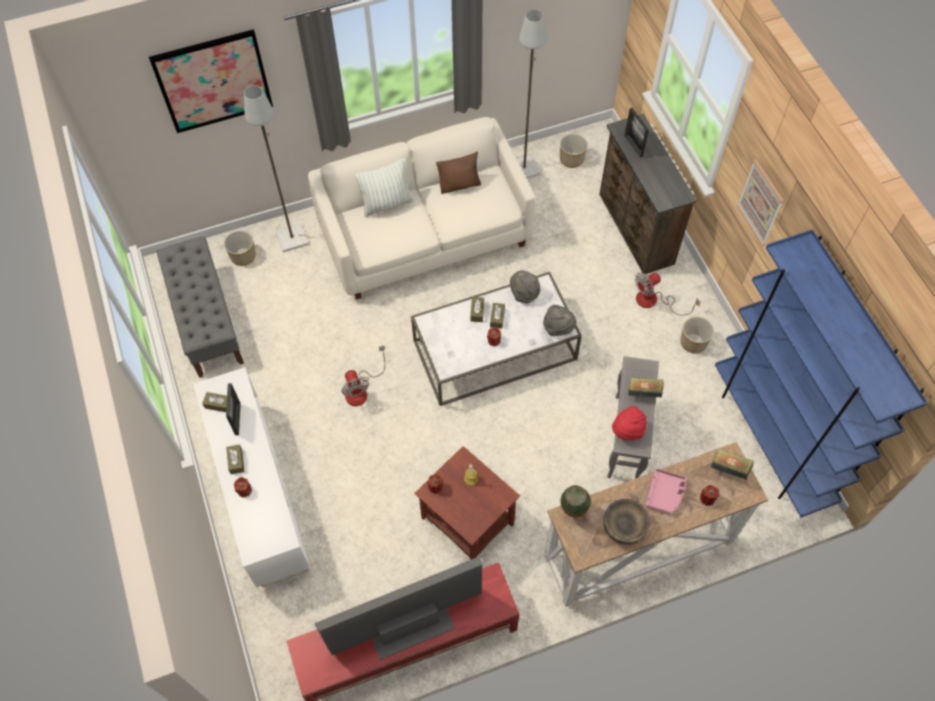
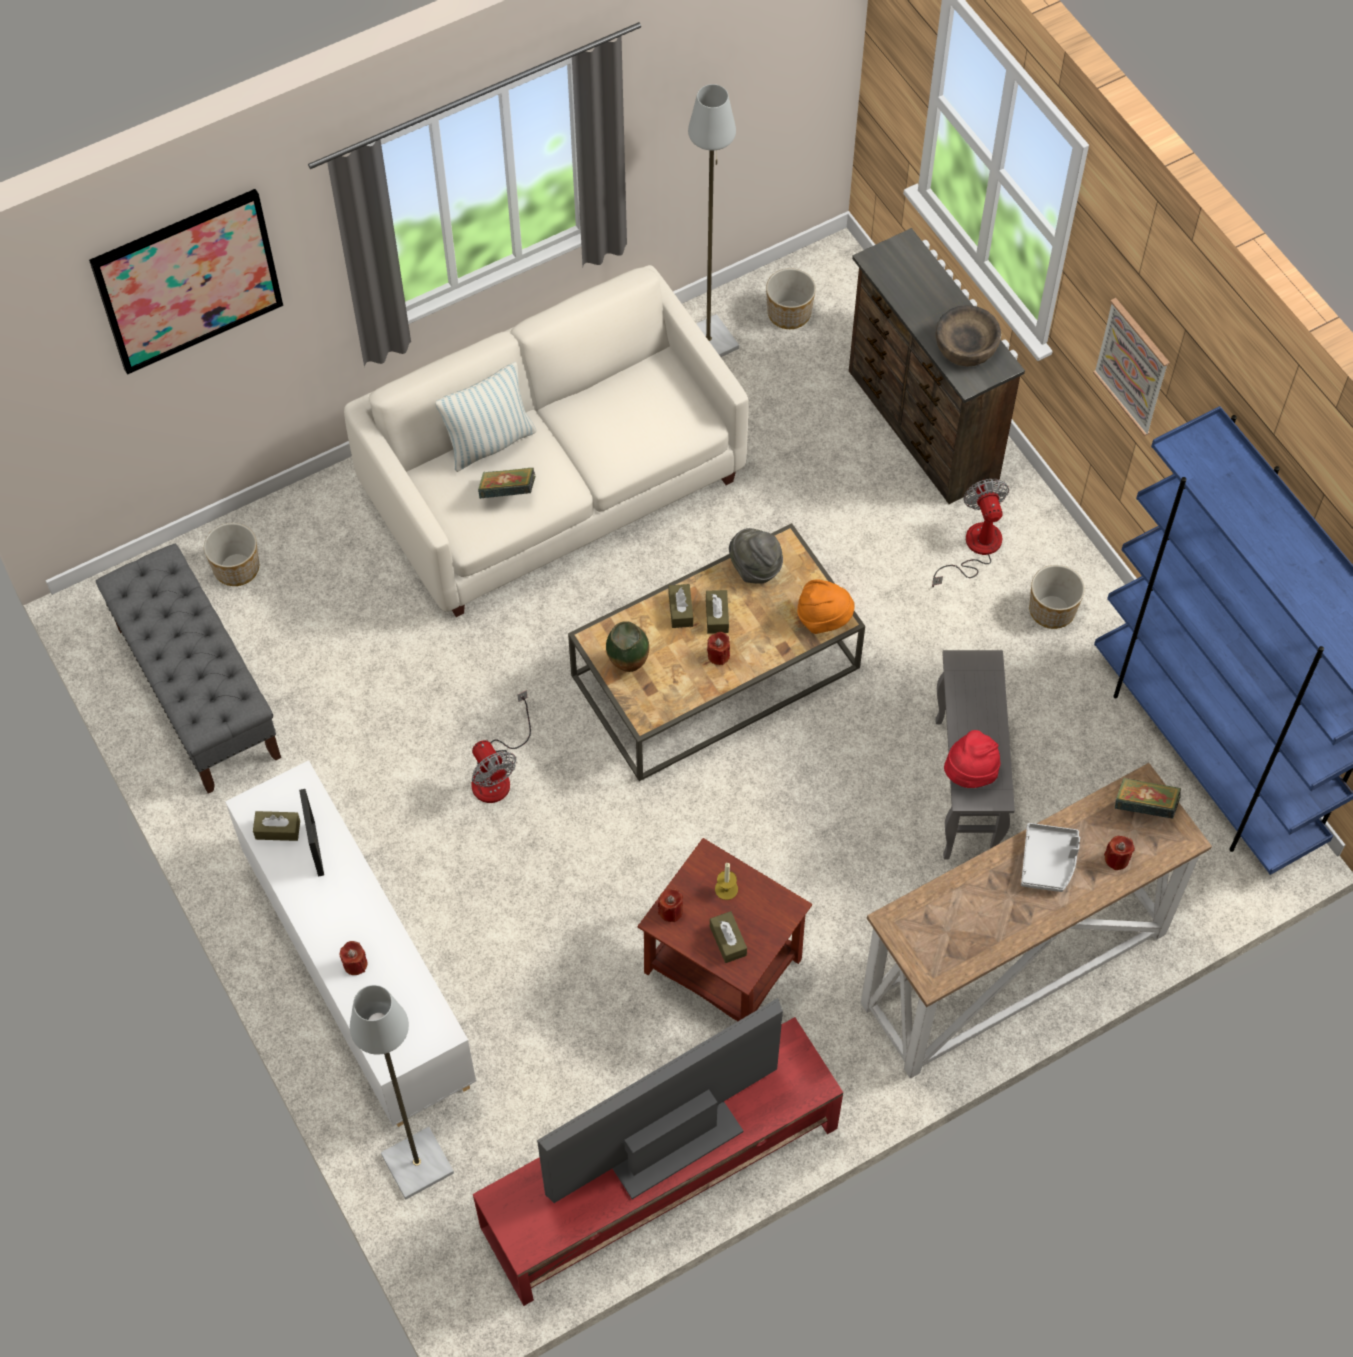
camera: 10 degrees left, 0 degrees up
brown tissue box [226,444,245,474] -> brown tissue box moved to [710,911,747,963]
grey floor lamp [244,85,309,252] -> grey floor lamp moved to [350,985,454,1200]
white coffee table [411,272,582,406] -> brown coffee table [568,523,865,781]
brown pillow [436,152,481,194] -> none
grey hat [543,305,577,336] -> orange hat [797,579,855,634]
vase [560,485,591,517] -> vase moved to [606,621,649,672]
brown bowl [603,499,650,545] -> brown bowl moved to [936,305,1001,367]
picture frame [624,108,649,158] -> none
book [628,378,664,397] -> book moved to [478,468,535,499]
fan [635,272,701,316] -> fan turned 120 degrees clockwise [932,479,1009,587]
pink tray [645,469,687,514] -> grey tray [1021,823,1080,892]

